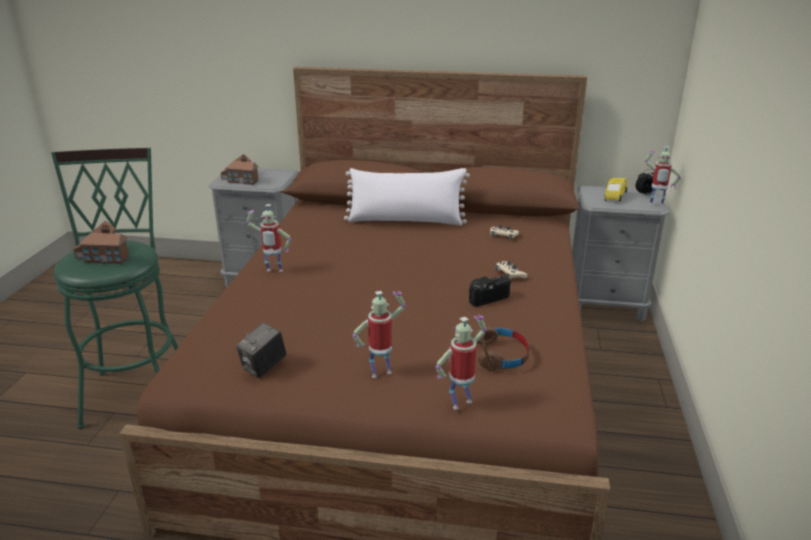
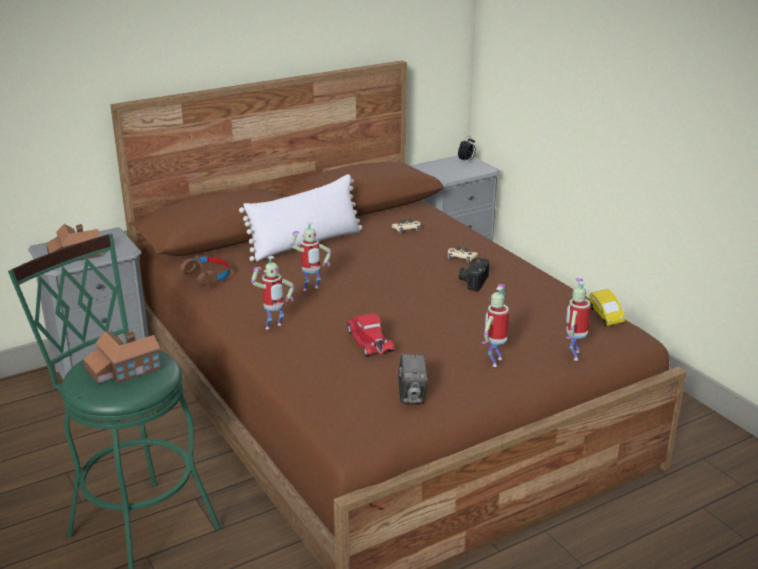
camera: 40 degrees left, 0 degrees up
brown headphones [473,326,529,371] -> brown headphones moved to [180,255,230,286]
yellow toy car [604,178,627,201] -> yellow toy car moved to [590,289,625,326]
toy robot [645,146,681,206] -> toy robot moved to [290,222,332,291]
none -> red toy car [346,313,395,357]

